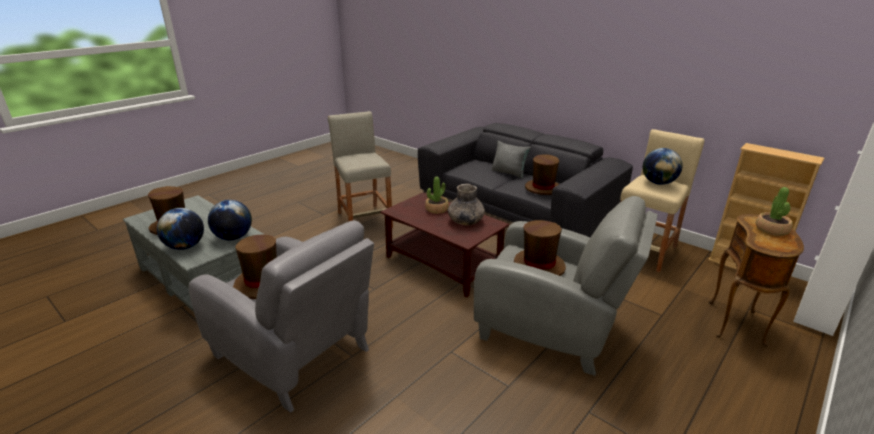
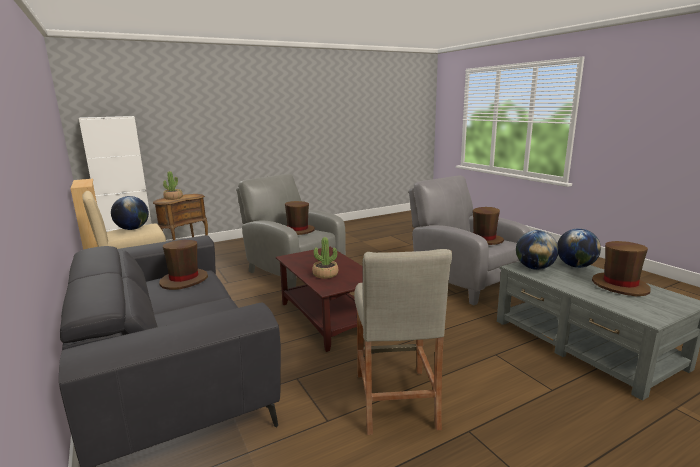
camera: 160 degrees left, 10 degrees down
grey vase [448,184,485,225] -> none
grey pillow [492,140,531,178] -> none

